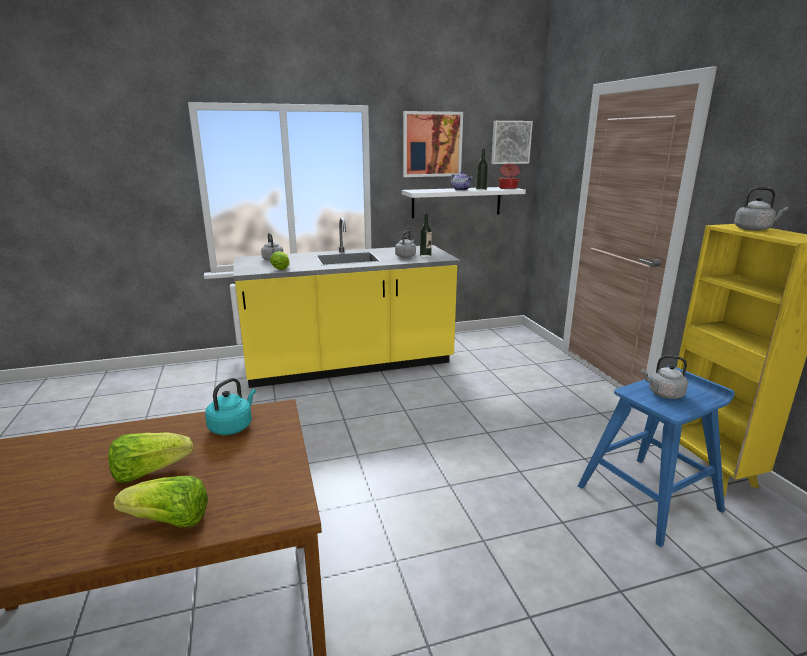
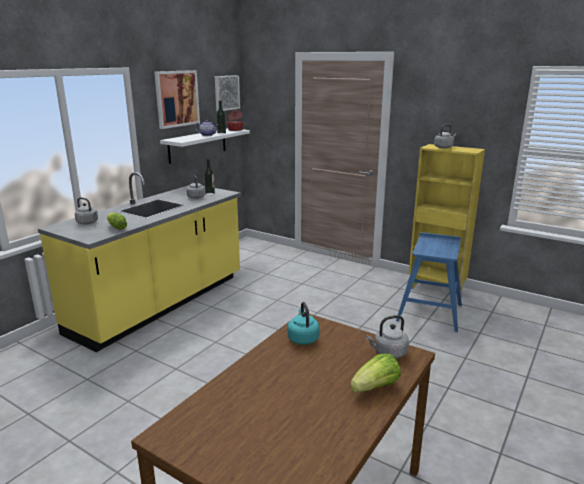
camera: 40 degrees left, 0 degrees up
lettuce [108,432,193,483] -> none
grey kettle [641,355,688,399] -> grey kettle moved to [366,315,409,359]

